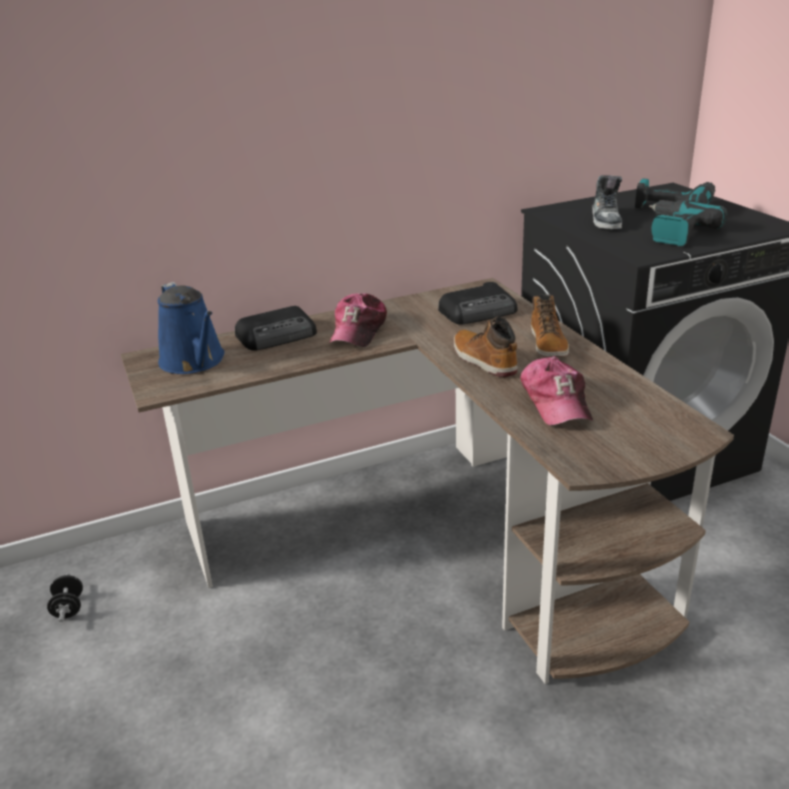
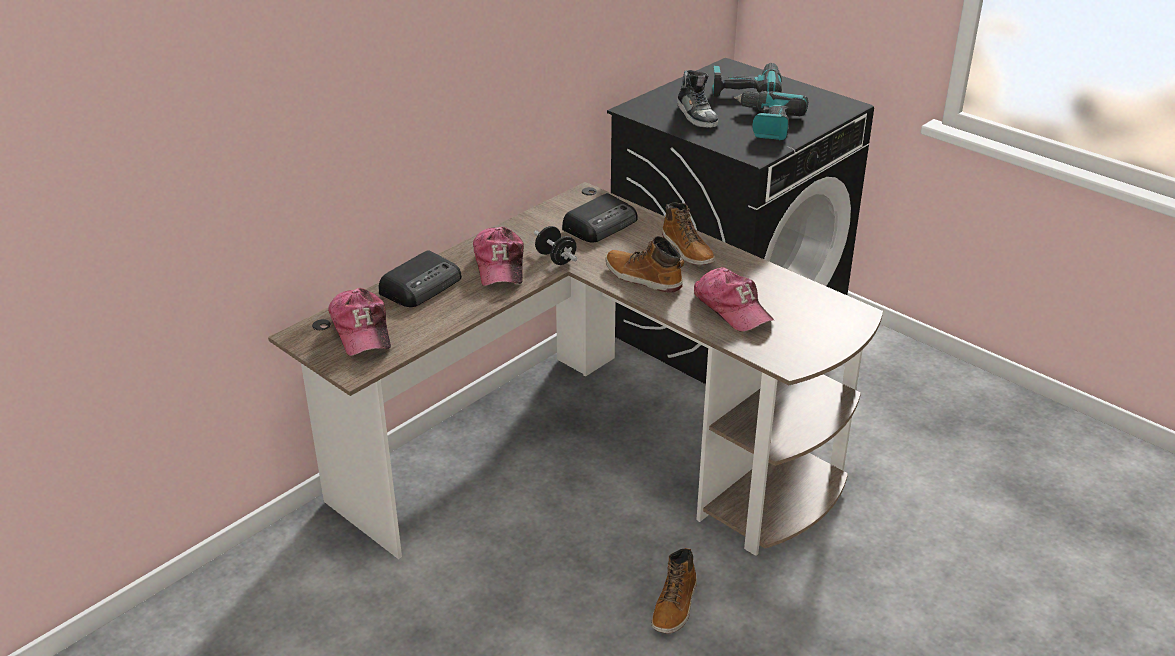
camera: 25 degrees left, 5 degrees up
black dumbbell [47,573,83,622] -> black dumbbell moved to [534,226,577,265]
blue watering can [158,282,224,374] -> cap [328,288,391,356]
none -> boot [652,548,697,633]

